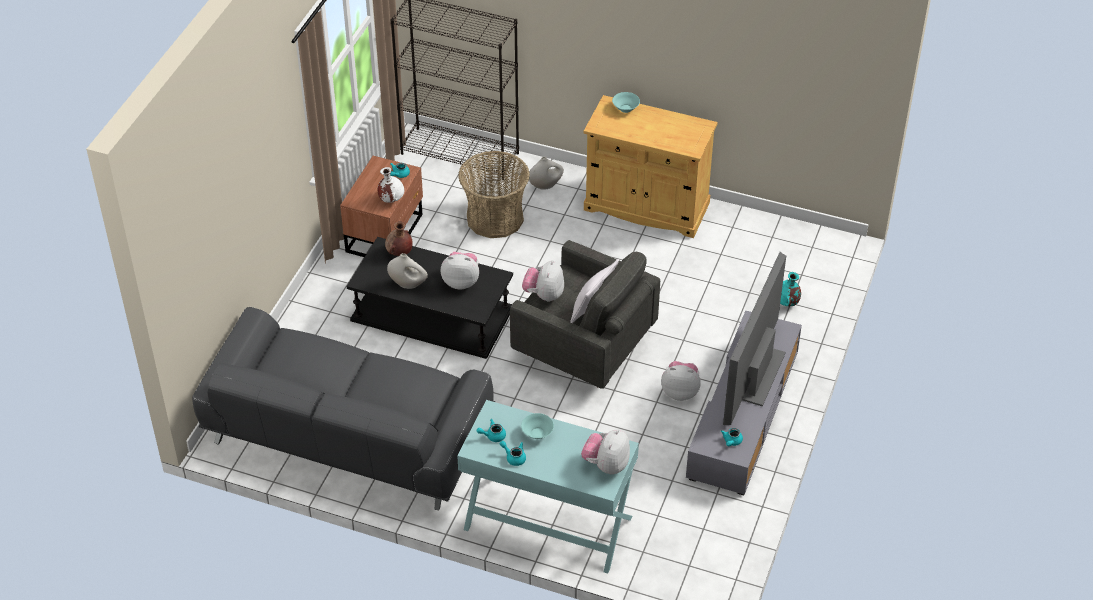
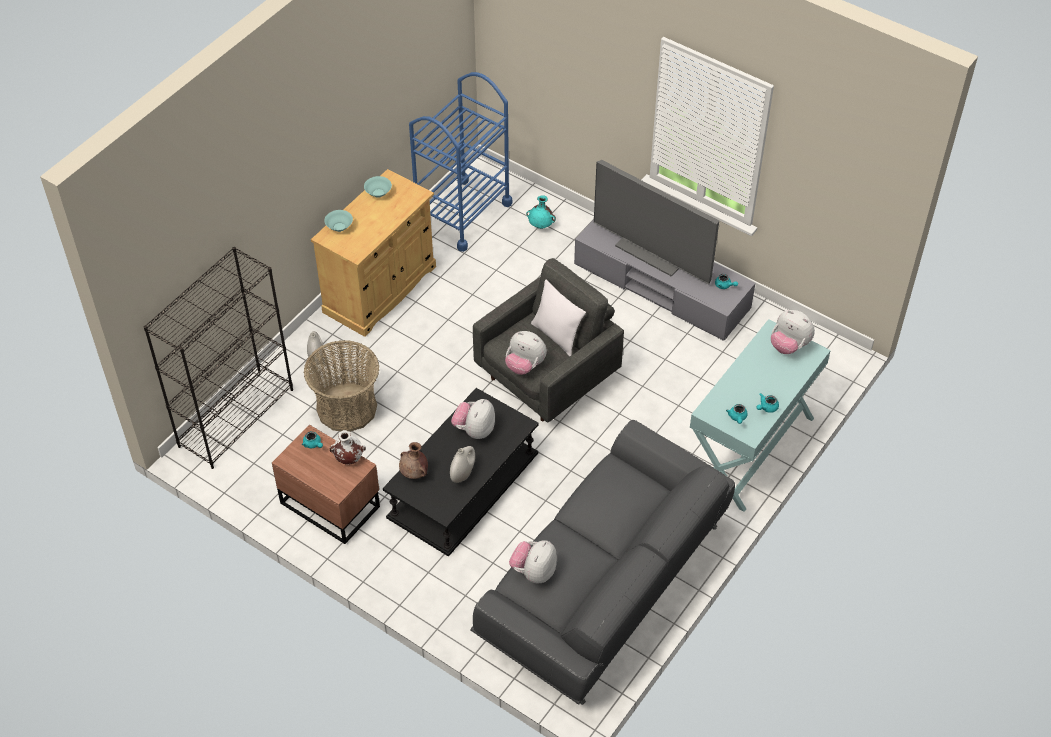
camera: 75 degrees left, 5 degrees up
turquoise bowl [521,413,554,439] -> turquoise bowl moved to [364,176,392,198]
plush toy [661,361,701,401] -> plush toy moved to [509,540,557,584]
none -> blue cart [409,72,512,252]

